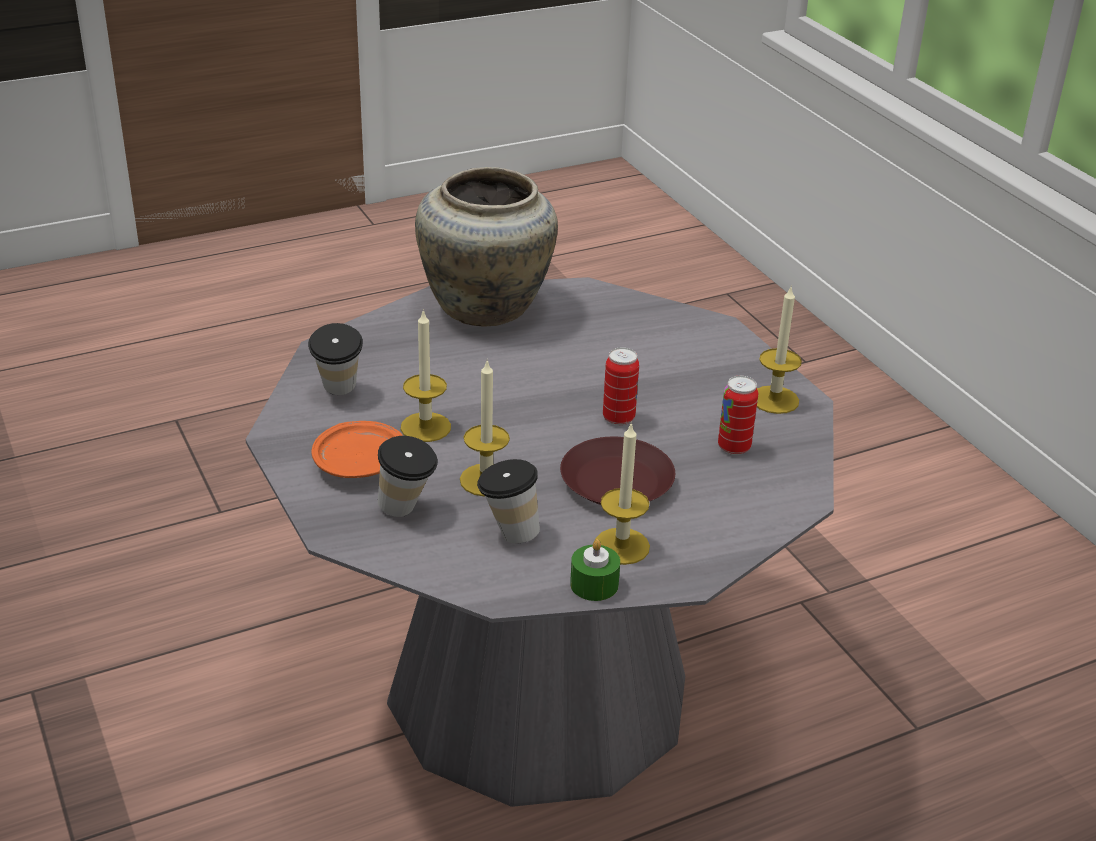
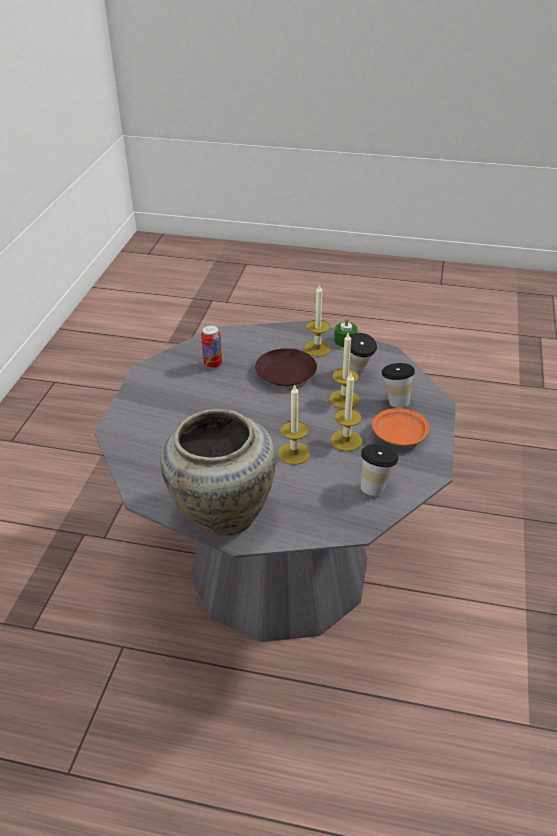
camera: 140 degrees left, 5 degrees up
can [603,347,639,425] -> none
candle [757,285,802,414] -> candle moved to [278,385,310,465]

